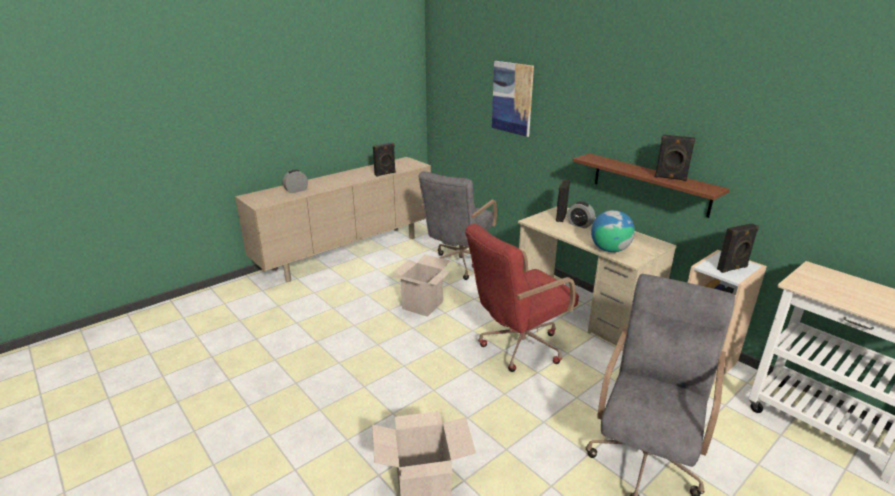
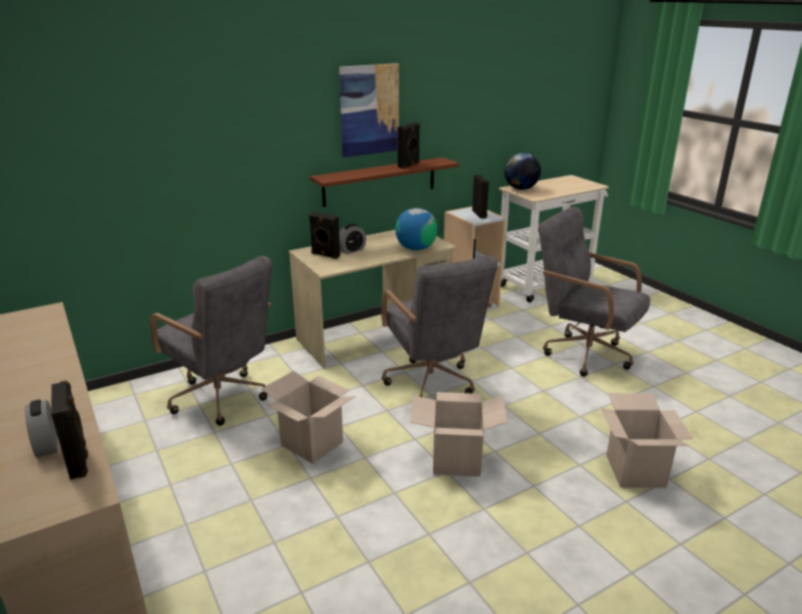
camera: 80 degrees left, 0 degrees up
black speaker [373,143,396,176] -> black speaker moved to [51,381,88,480]
red office chair [465,224,579,372] -> grey office chair [381,255,498,397]
picture [492,61,534,137] -> picture moved to [339,63,399,157]
none -> cardboard box [410,392,507,477]
none -> globe [504,153,541,190]

